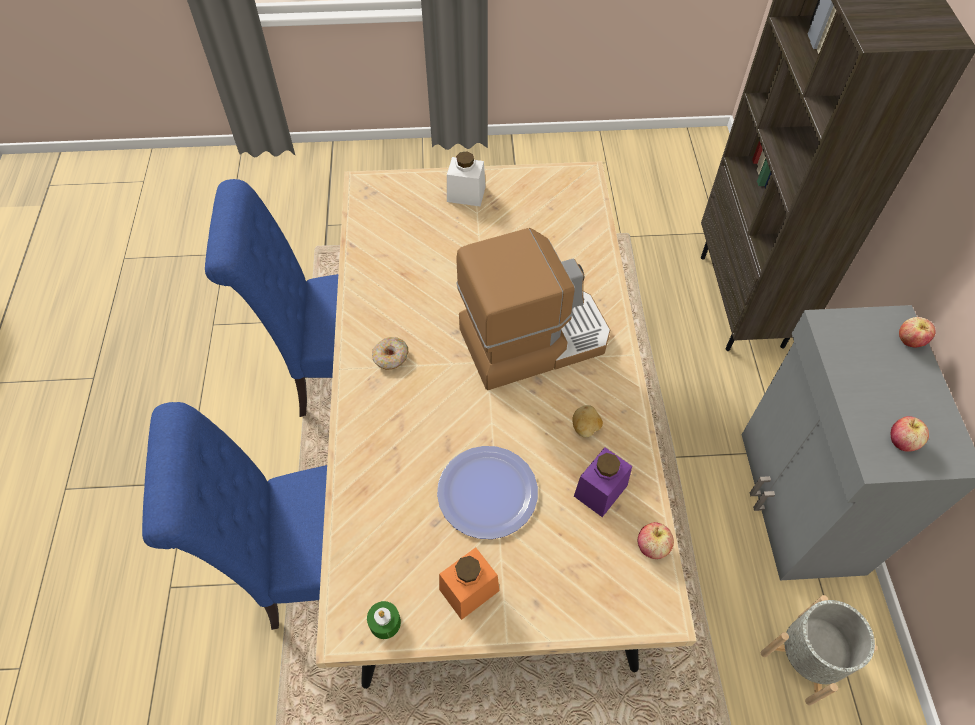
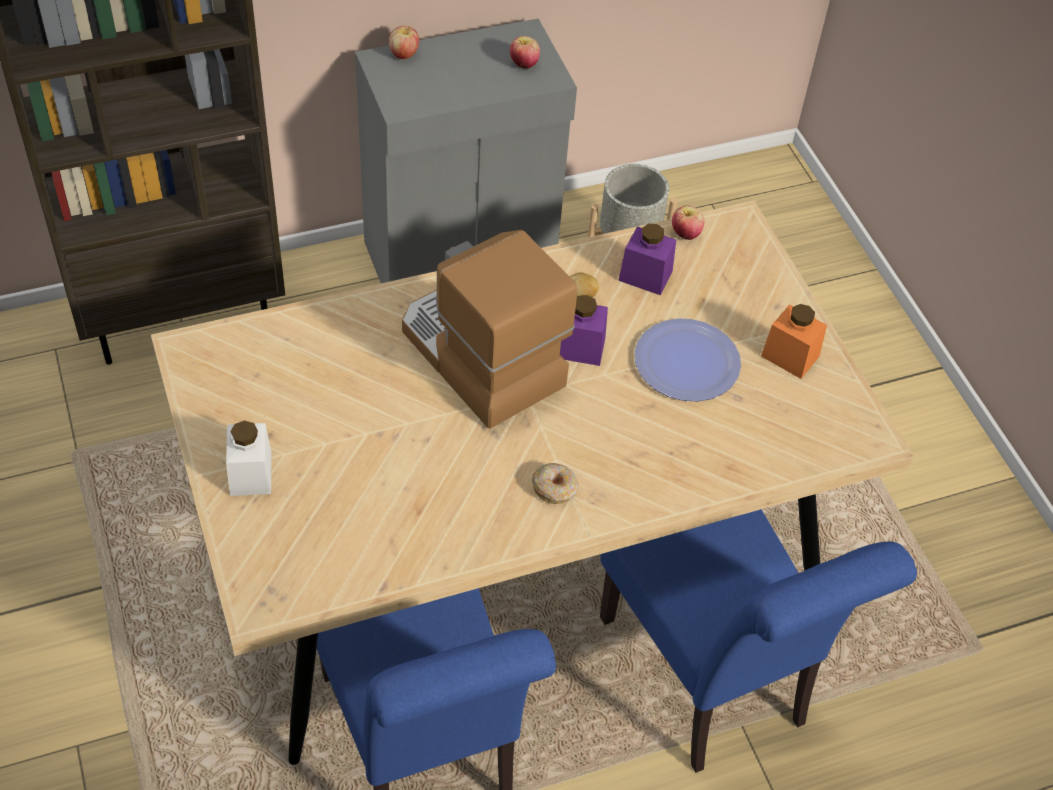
camera: 110 degrees left, 5 degrees down
green candle [367,601,401,639] -> none
none -> purple jar [560,295,608,366]

